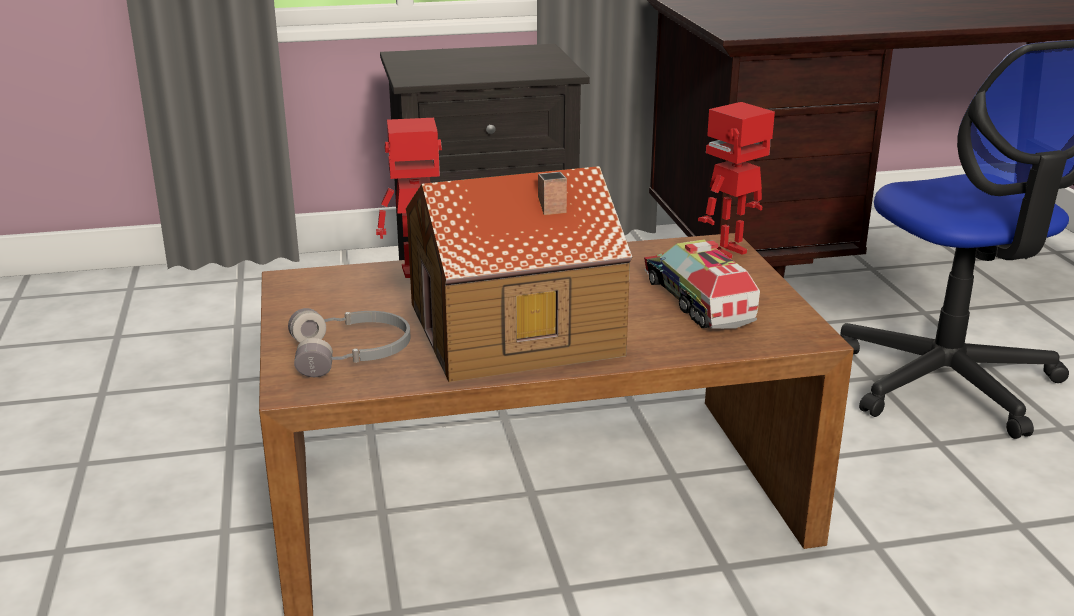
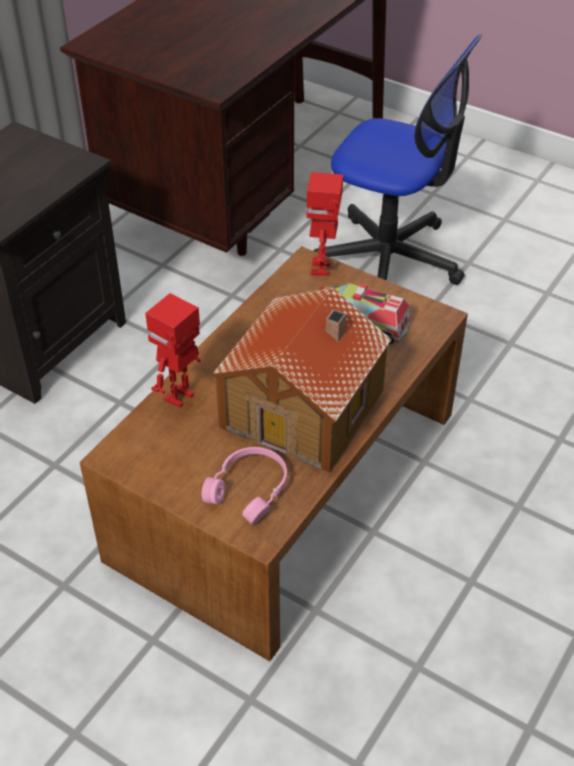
camera: 45 degrees left, 20 degrees up
grey headphones [288,308,411,377] -> pink headphones [202,447,287,525]

